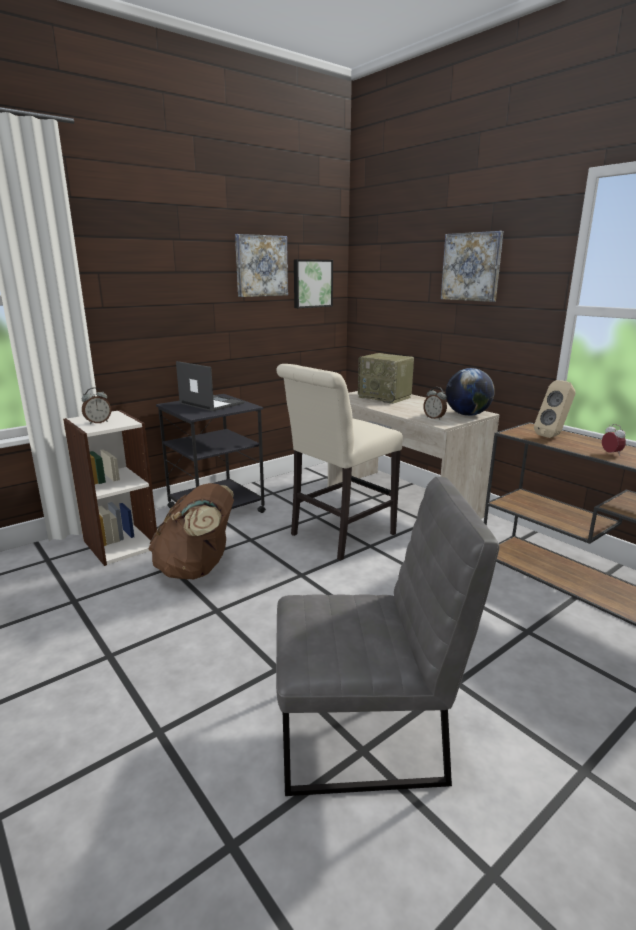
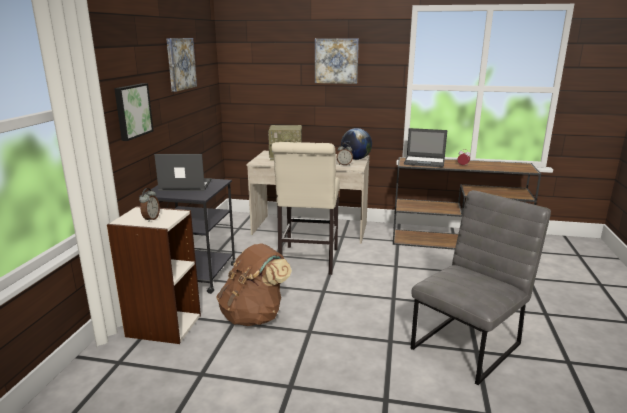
camera: 40 degrees left, 0 degrees up
picture [294,259,333,308] -> picture moved to [114,83,153,141]
beige speaker [534,380,576,438] -> laptop [404,128,447,168]

